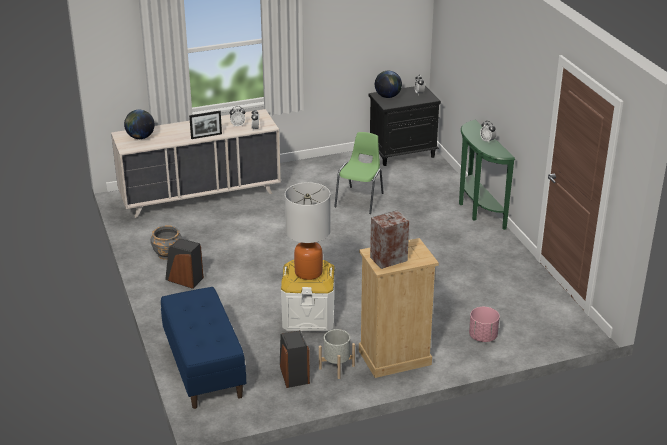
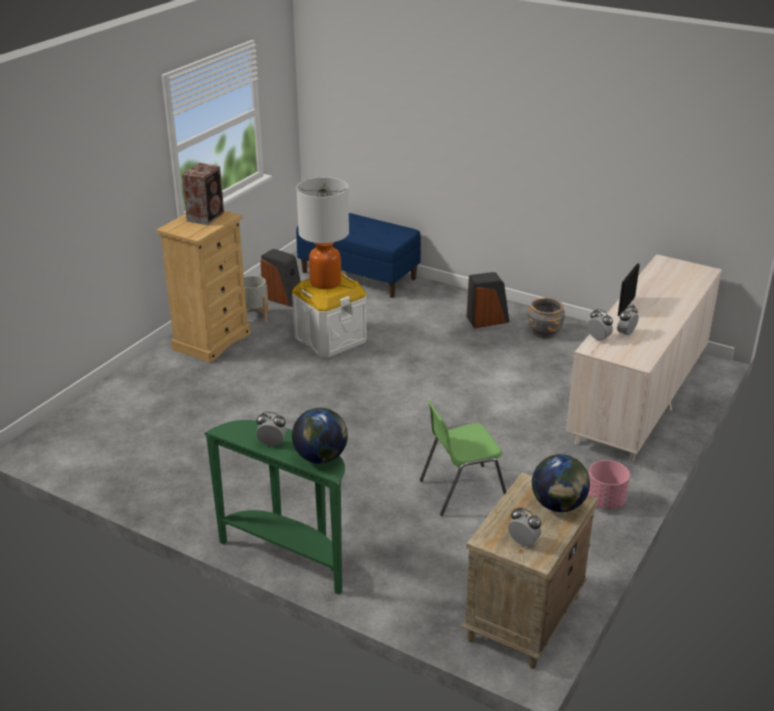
camera: 140 degrees right, 0 degrees up
globe [124,110,155,139] -> globe moved to [292,408,348,464]
green chair [334,132,384,214] -> green chair turned 90 degrees clockwise [420,401,506,516]
black nightstand [369,86,441,166] -> beige nightstand [461,473,598,669]
pink planter [469,307,500,342] -> pink planter moved to [588,460,630,510]

